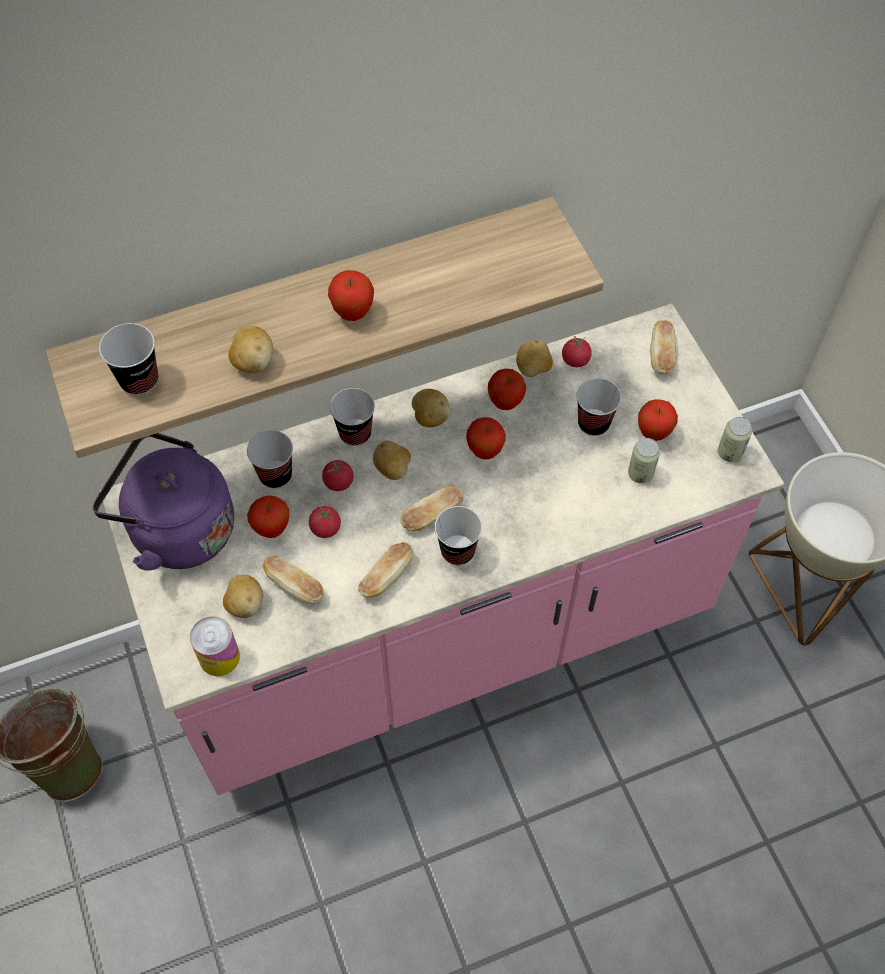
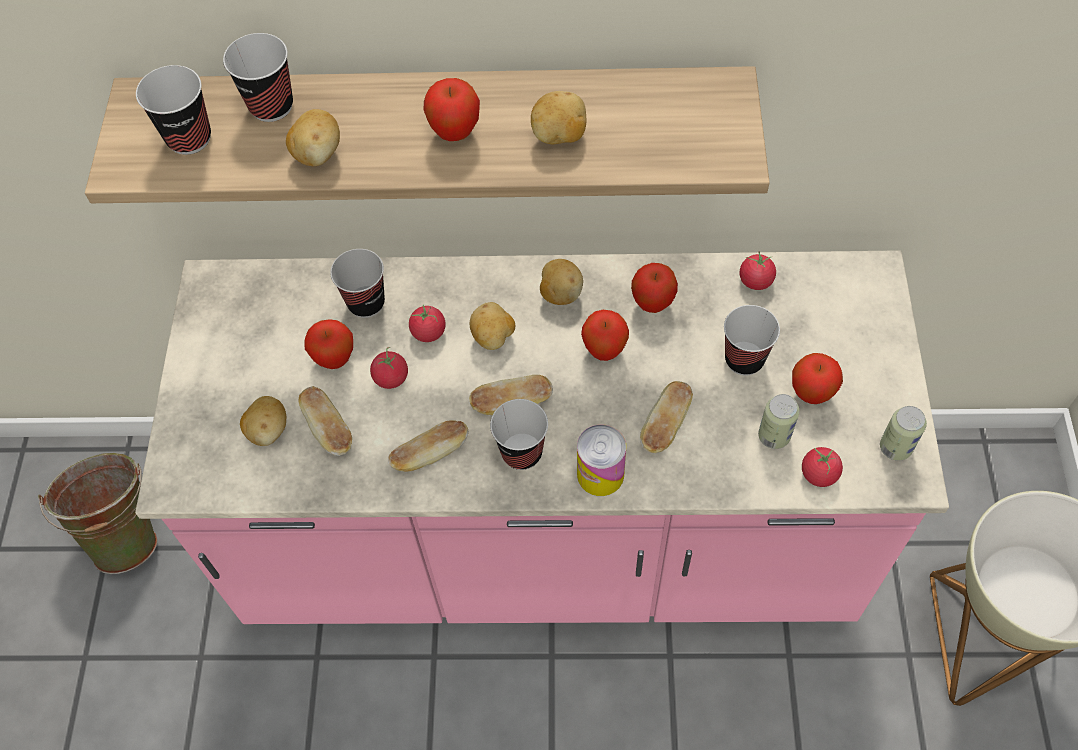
camera: 25 degrees right, 0 degrees up
purple kettle [93,433,234,571] -> none
can [190,616,240,676] -> can moved to [577,425,626,496]
cup [330,388,375,446] -> cup moved to [223,33,293,122]
potato [516,340,553,377] -> potato moved to [531,91,587,144]
bread [650,320,676,375] -> bread moved to [640,381,693,453]
none -> tomato [802,447,843,487]

